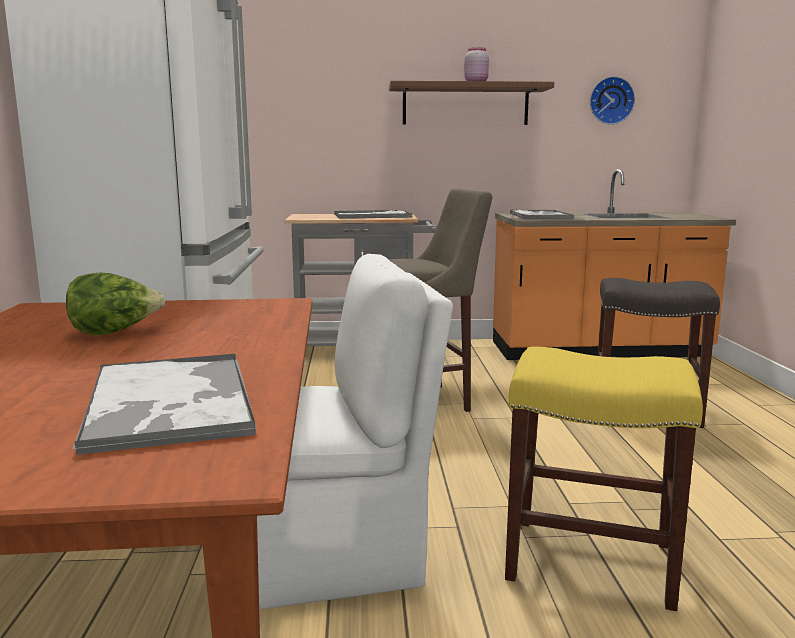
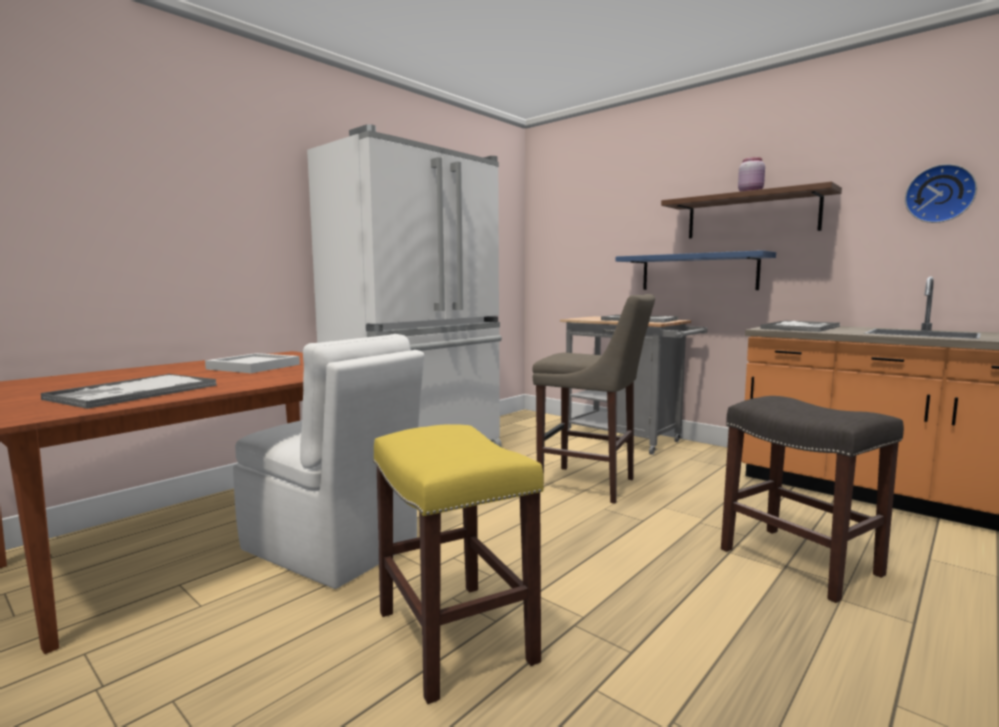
camera: 45 degrees right, 5 degrees down
lettuce [66,272,166,335] -> white tray [205,353,300,373]
none -> blue shelf [616,250,776,290]

